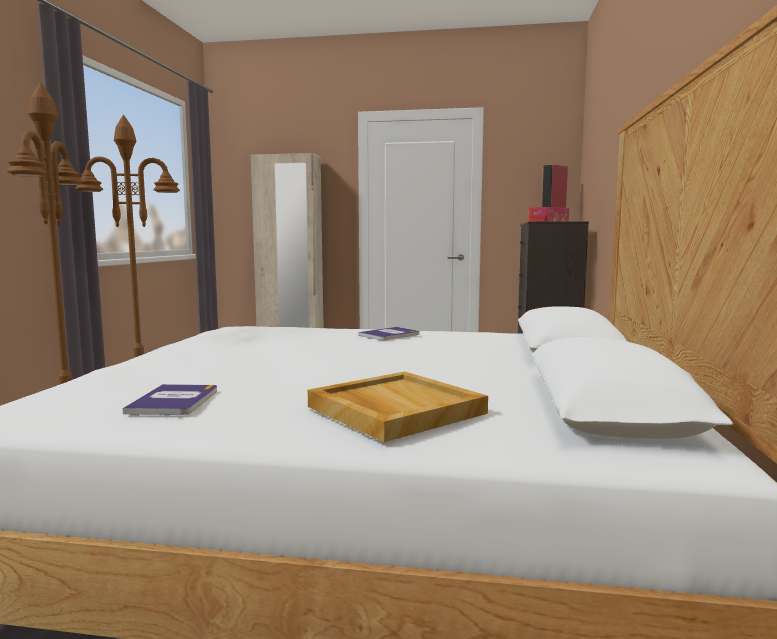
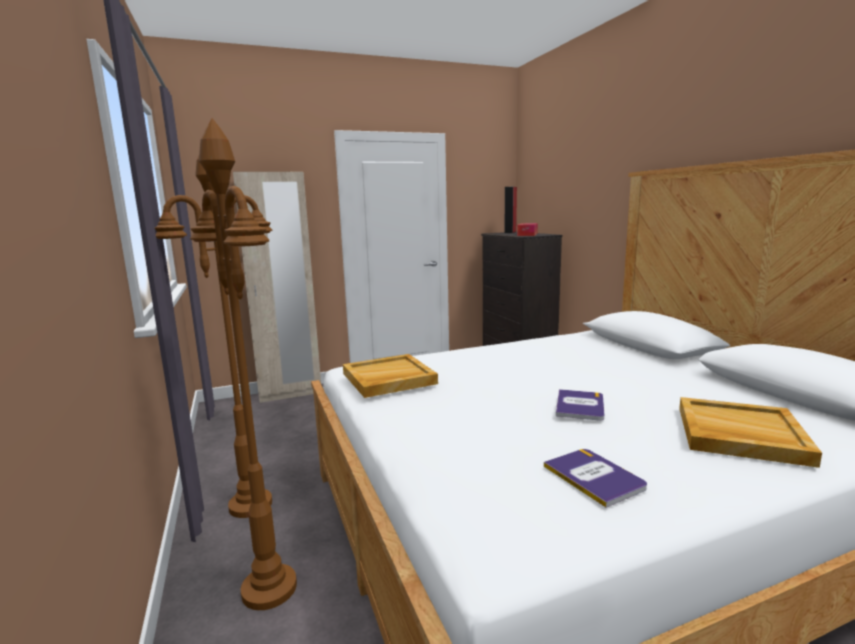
camera: 30 degrees left, 5 degrees up
book [358,327,419,340] -> book moved to [556,389,605,421]
none -> beige tray [343,354,438,398]

